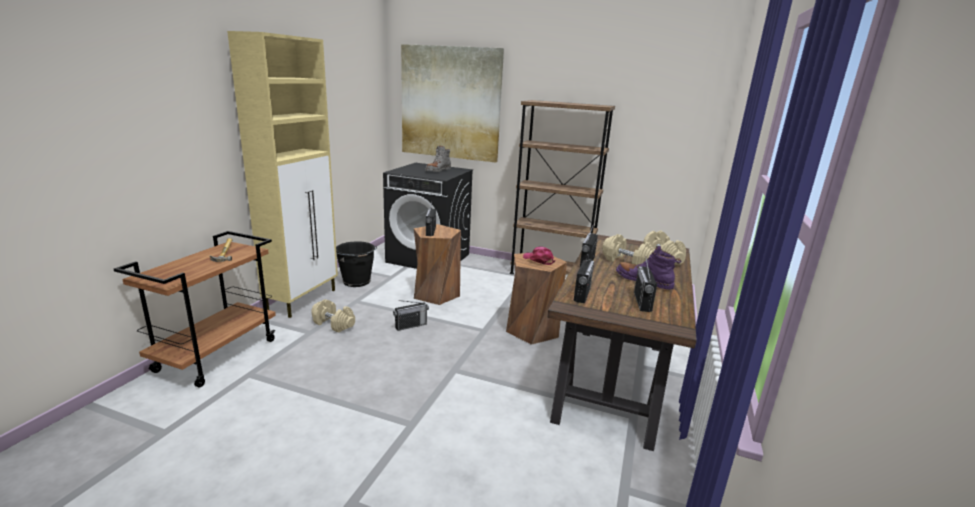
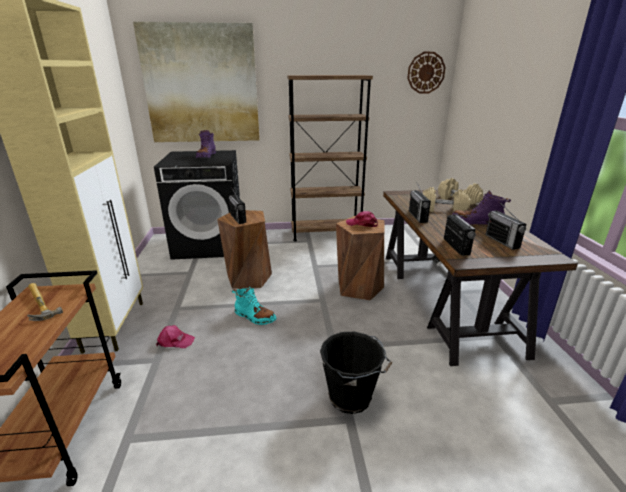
camera: 25 degrees left, 5 degrees up
beige dumbbell [311,299,355,332] -> pink cap [156,325,195,348]
black bucket [336,241,377,287] -> black bucket moved to [320,332,392,414]
radio [393,300,429,331] -> turquoise boot [232,287,276,325]
grey boot [425,146,451,172] -> purple boot [196,130,216,158]
none -> wall clock [407,52,446,93]

